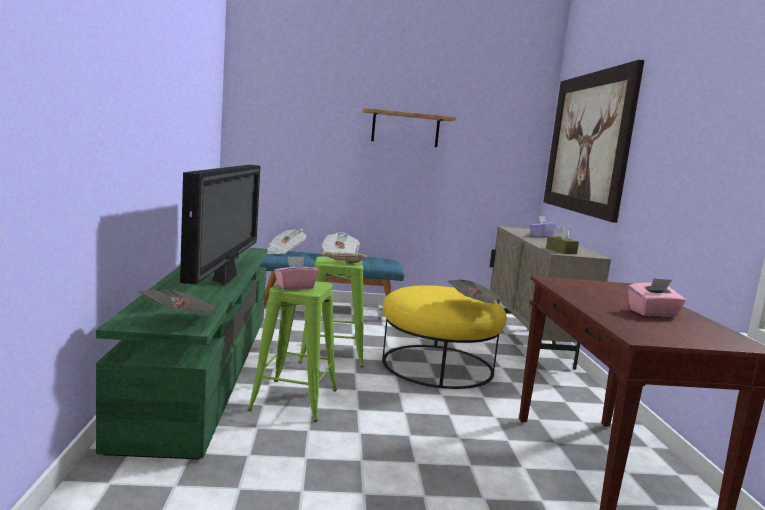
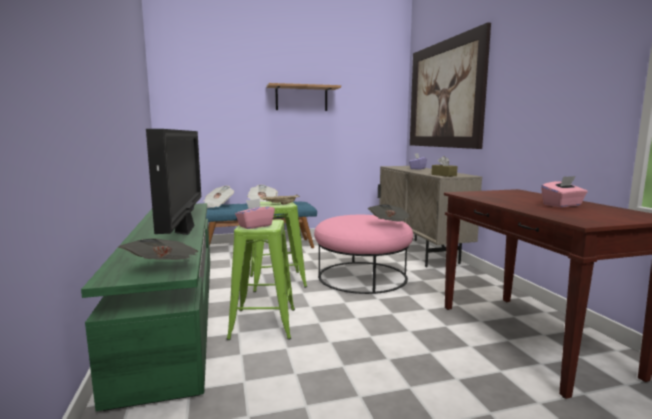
camera: 10 degrees left, 0 degrees up
yellow ottoman [382,285,507,389] -> pink ottoman [314,215,413,294]

